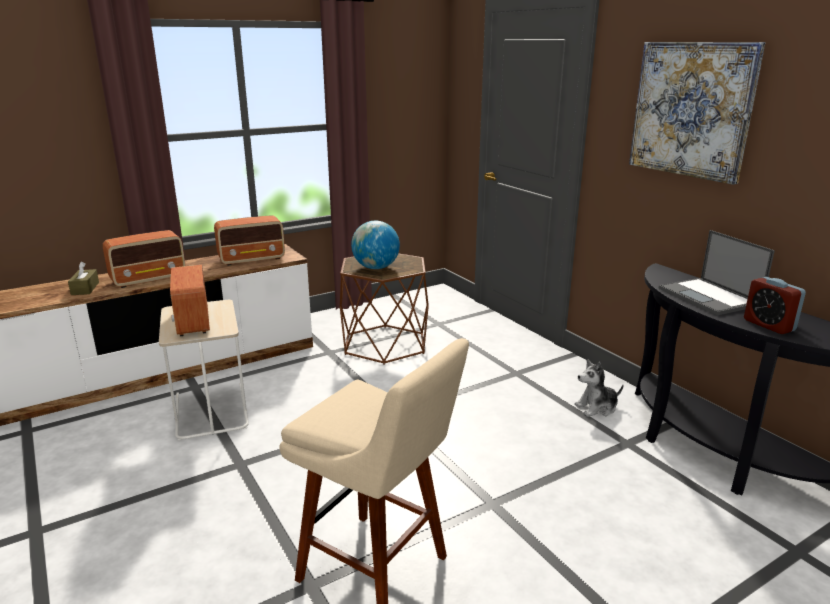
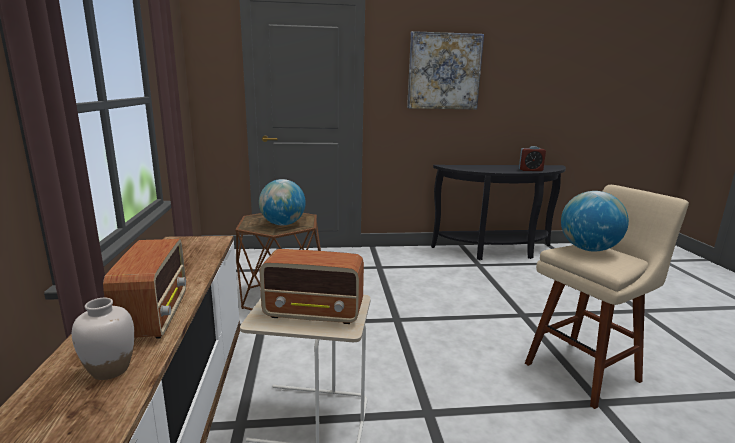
camera: 65 degrees left, 5 degrees down
brown tissue box [68,261,99,295] -> white vase [72,298,134,380]
radio [214,215,285,266] -> none
plush toy [574,360,623,417] -> none
laptop [658,230,775,316] -> none
none -> globe [561,191,629,251]

